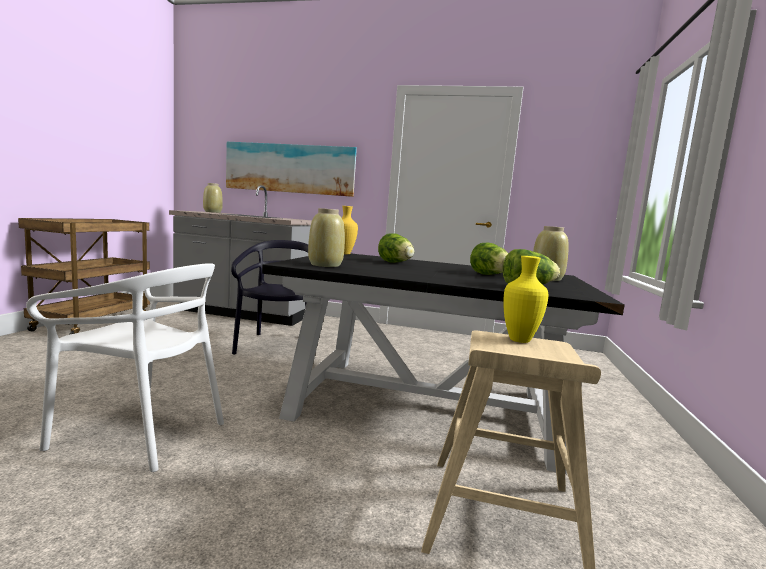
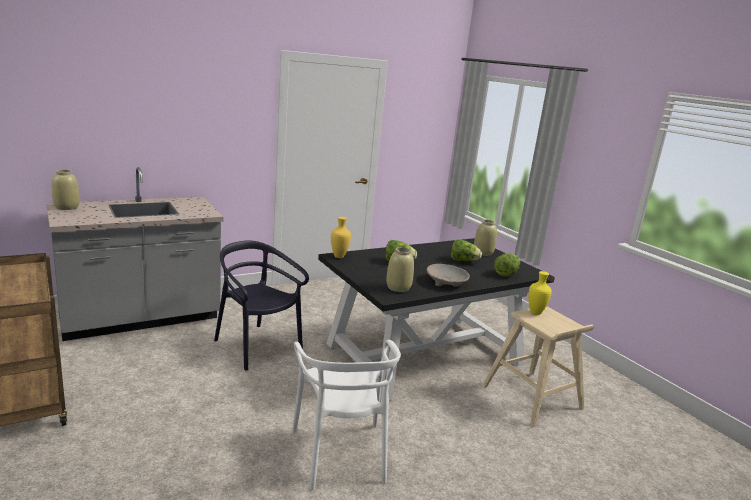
camera: 45 degrees left, 10 degrees up
white chair [26,263,224,472] -> white chair turned 105 degrees clockwise [292,340,401,490]
picture [226,142,357,197] -> none
none -> beige bowl [427,264,470,287]

